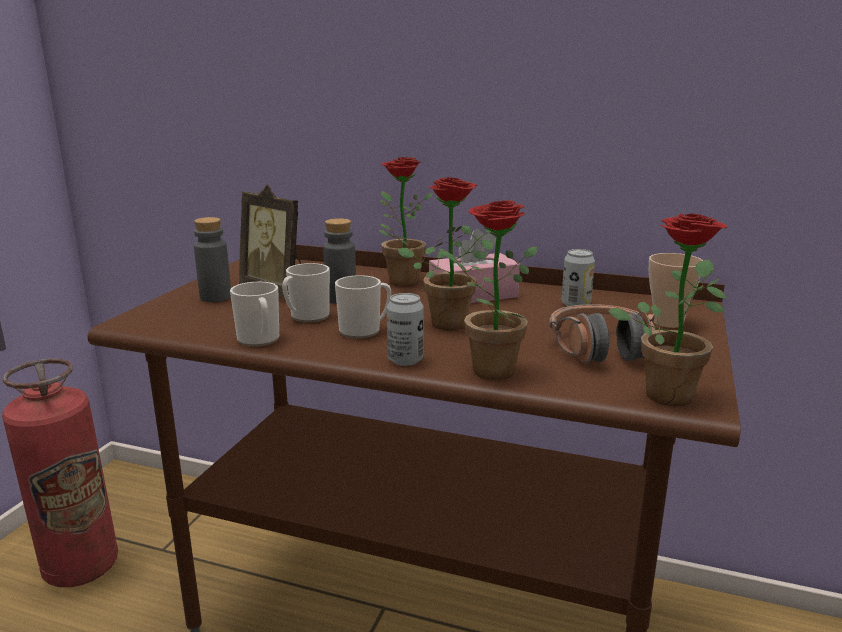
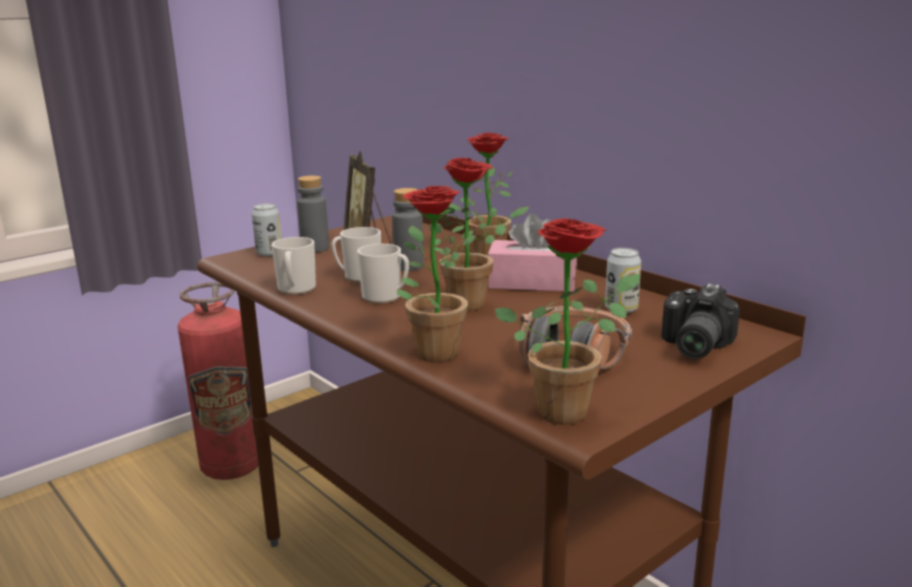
camera: 30 degrees right, 0 degrees up
can [387,293,424,366] -> can moved to [252,203,282,256]
cup [649,253,703,328] -> camera [661,284,740,359]

